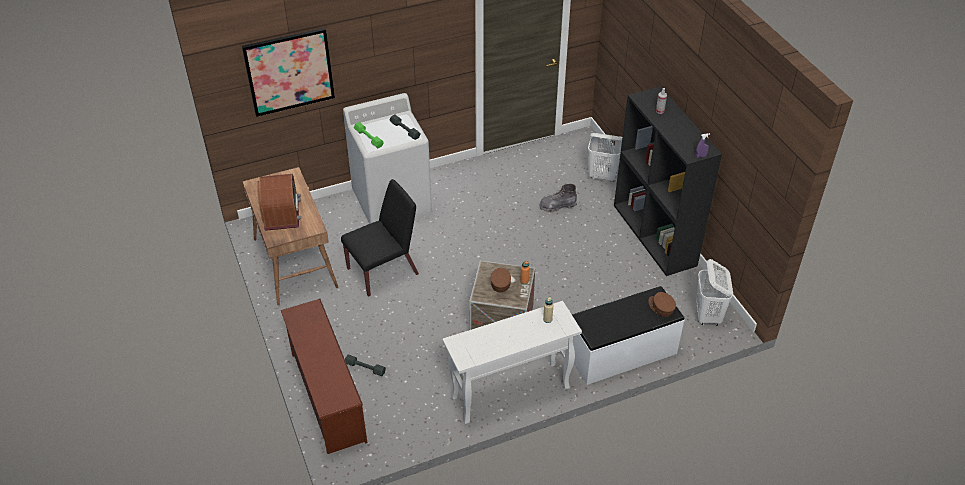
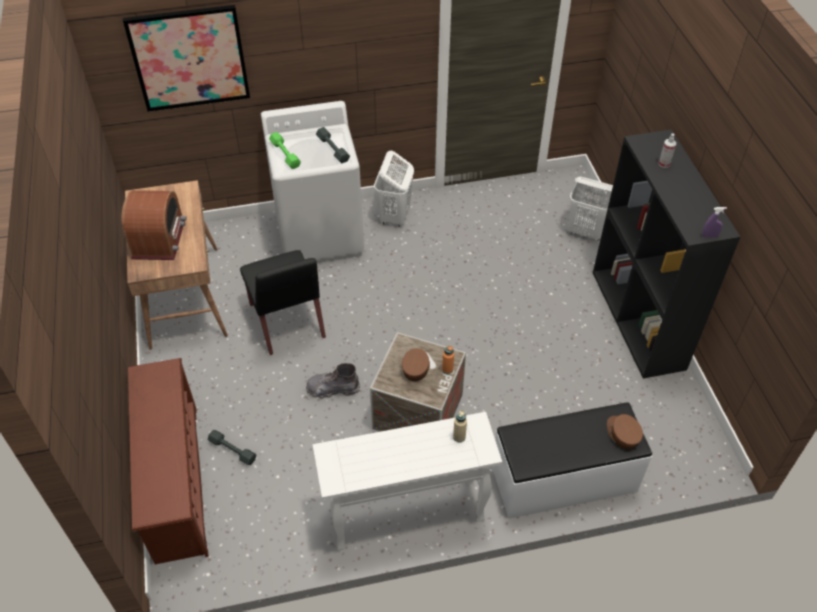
camera: 10 degrees right, 5 degrees up
black chair [341,179,419,297] -> black chair turned 90 degrees clockwise [240,250,326,355]
grey boot [539,184,577,212] -> grey boot moved to [306,363,360,399]
white laundry basket [696,259,733,326] -> white laundry basket moved to [374,151,414,227]

